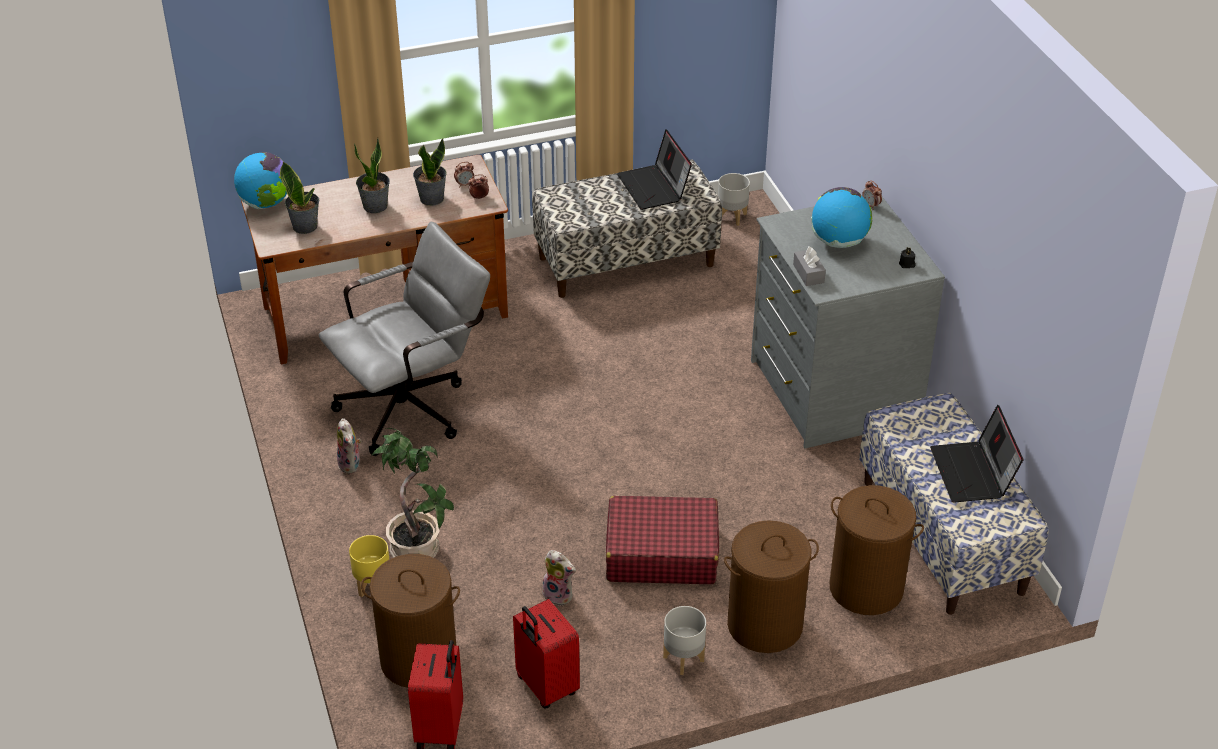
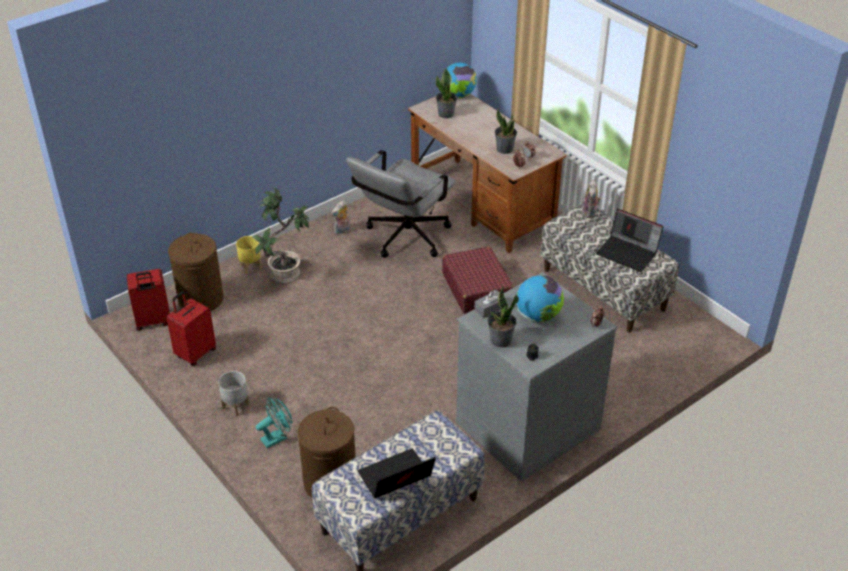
camera: 70 degrees right, 0 degrees up
grey office chair [319,222,490,456] -> grey office chair turned 90 degrees clockwise [346,150,456,258]
potted plant [354,138,390,213] -> potted plant moved to [487,285,519,347]
plush toy [542,550,576,606] -> plush toy moved to [582,180,601,218]
red suitcase [606,496,719,584] -> red suitcase moved to [442,246,514,314]
laptop [617,129,692,210] -> laptop turned 105 degrees counterclockwise [596,209,664,272]
grey planter [718,173,750,226] -> none
brown laundry basket [724,520,819,653] -> turquoise fan [256,397,292,448]

